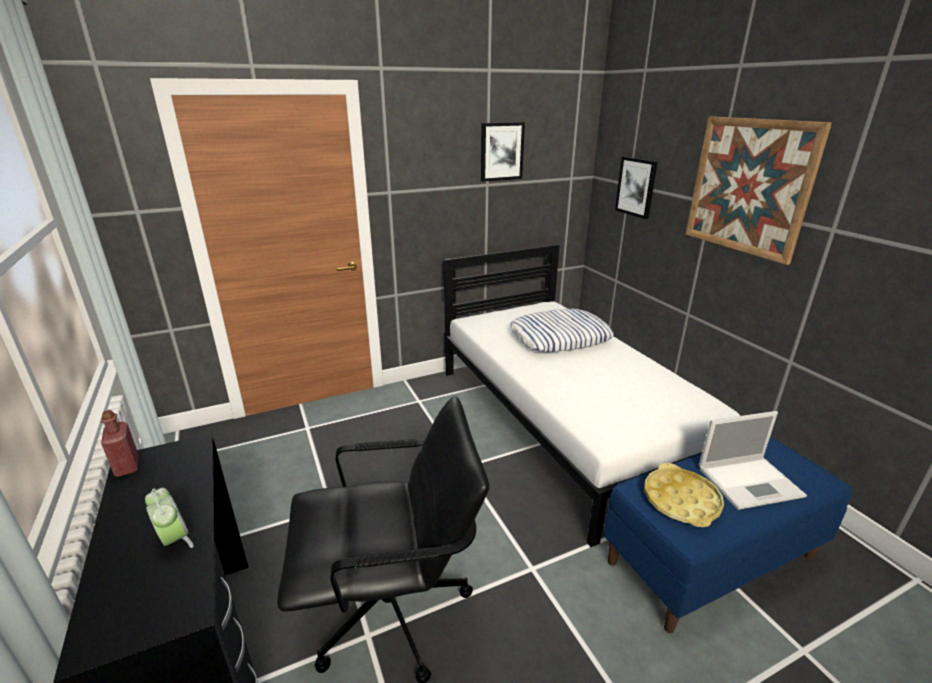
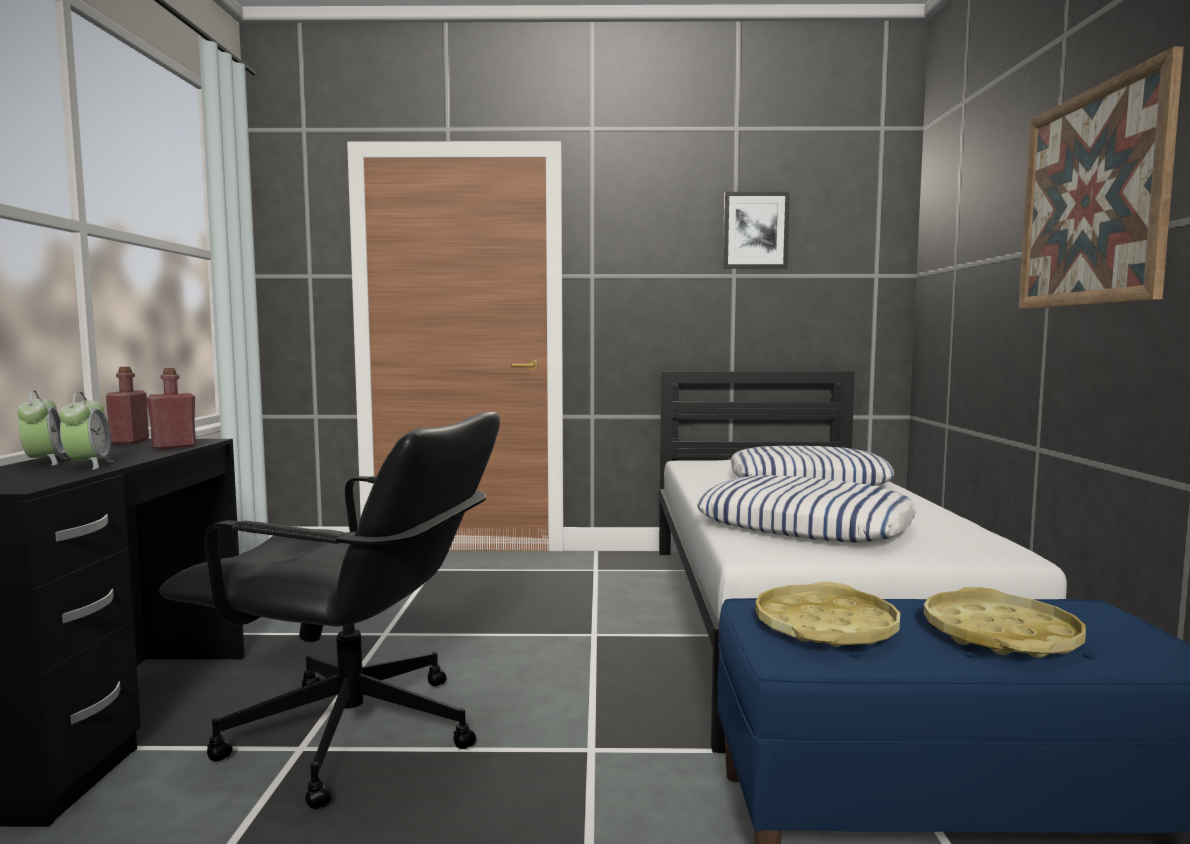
camera: 25 degrees right, 20 degrees down
picture [615,156,657,219] -> none
laptop [699,411,807,510] -> yellow tray [924,587,1086,658]
none -> alarm clock [18,391,66,465]
none -> red bottle [146,368,196,450]
none -> pillow [697,475,916,543]

